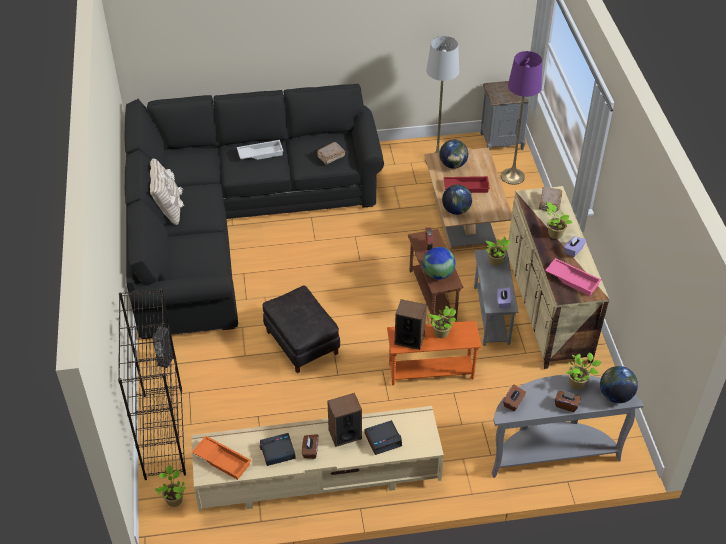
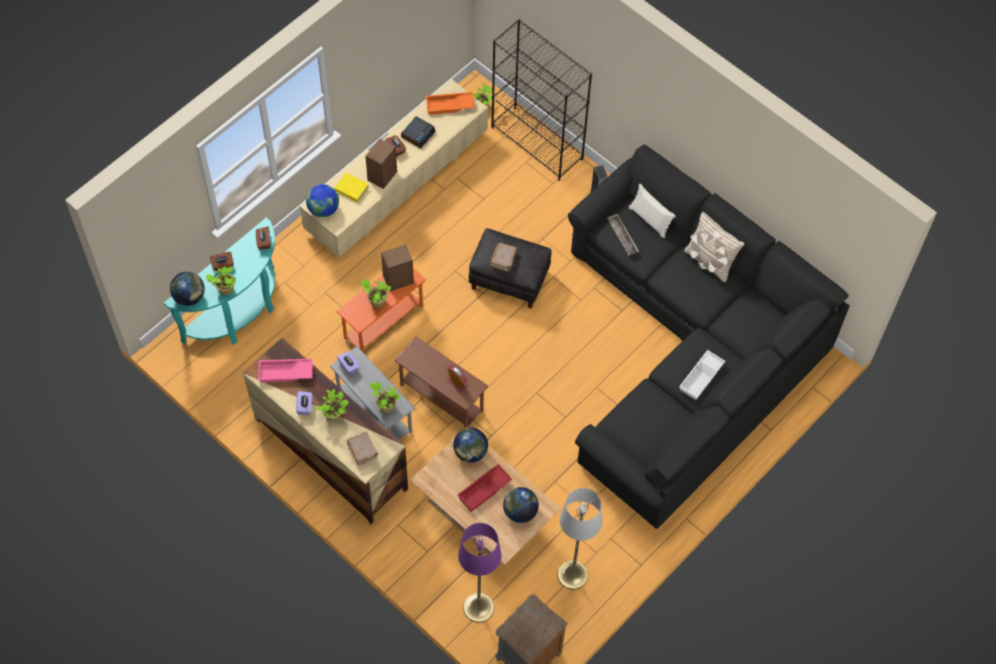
camera: 140 degrees right, 15 degrees up
brown book [317,142,345,165] -> brown book moved to [491,243,517,271]
alarm clock [365,420,402,455] -> yellow book [334,173,369,202]
globe [423,247,455,280] -> globe moved to [306,184,339,217]
grey console table [492,374,644,478] -> turquoise console table [164,217,275,345]
none -> tray [607,214,639,255]
none -> white pillow [629,184,676,238]

